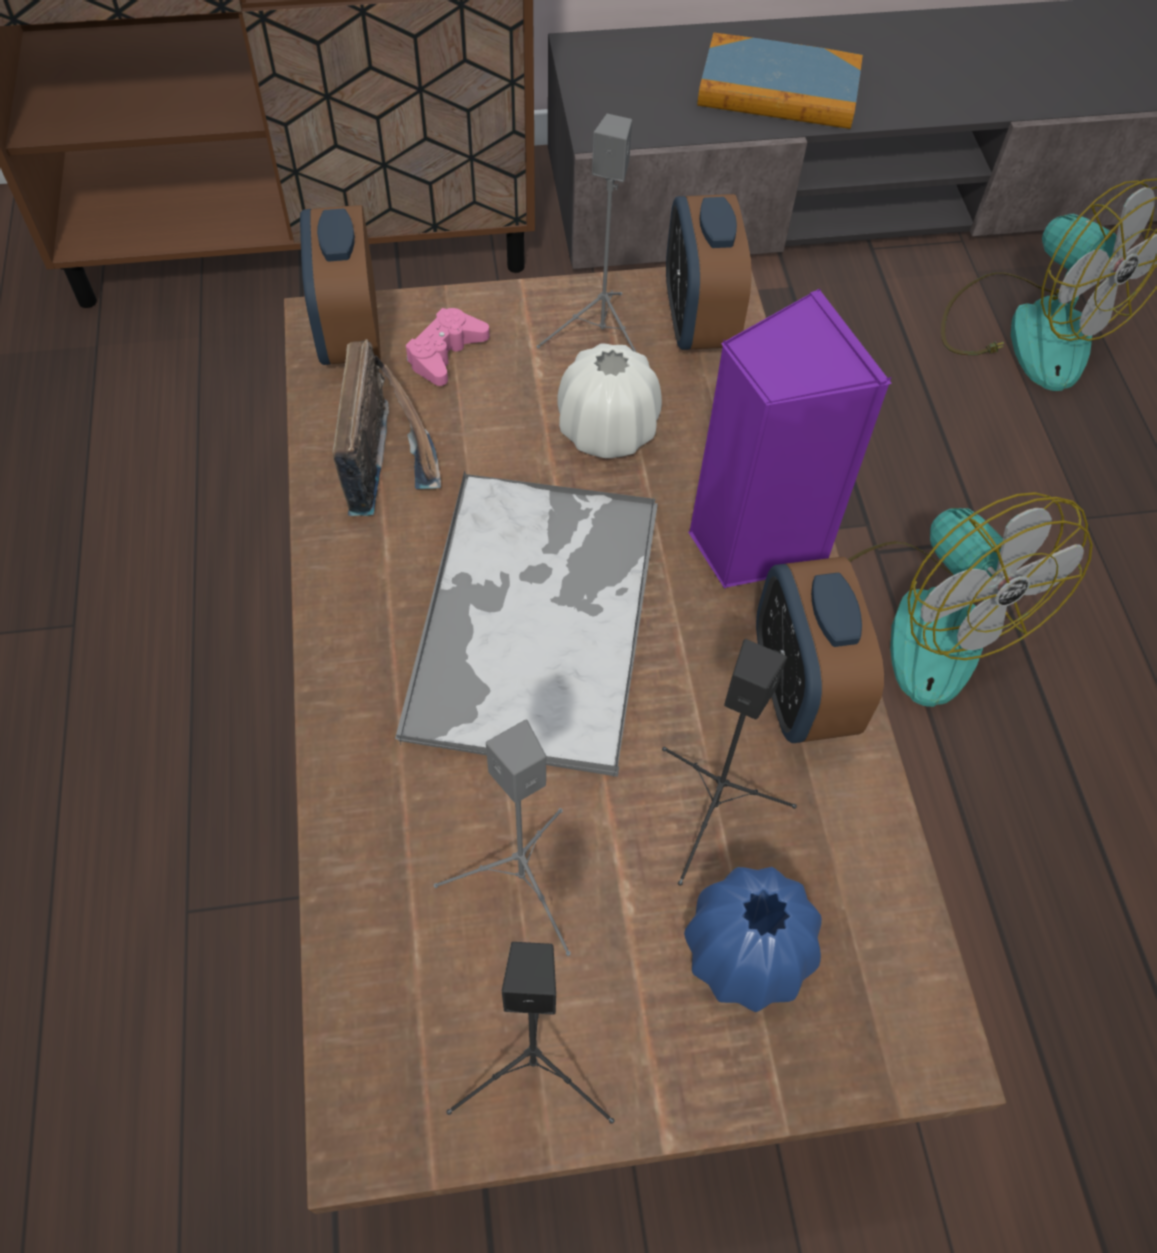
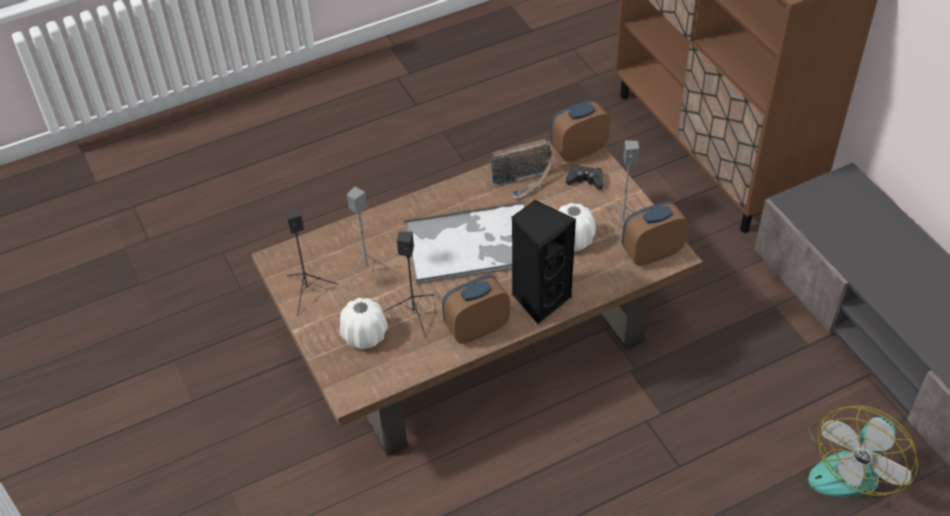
camera: 75 degrees right, 10 degrees down
pink game controller [406,308,489,386] -> black game controller [566,164,603,190]
blue vase [684,867,822,1012] -> white vase [340,298,388,349]
purple speaker [688,289,892,589] -> black speaker [512,199,576,324]
book [697,32,863,129] -> none
fan [848,492,1093,707] -> none

